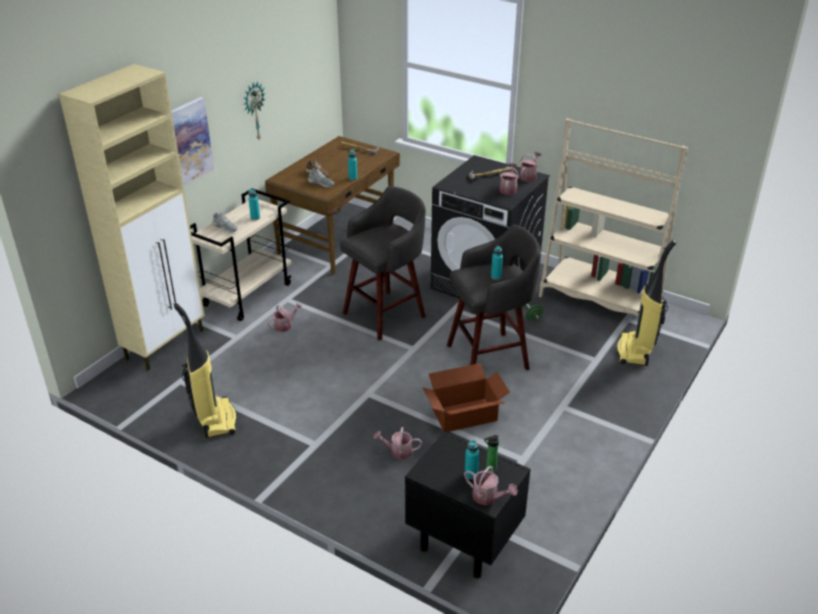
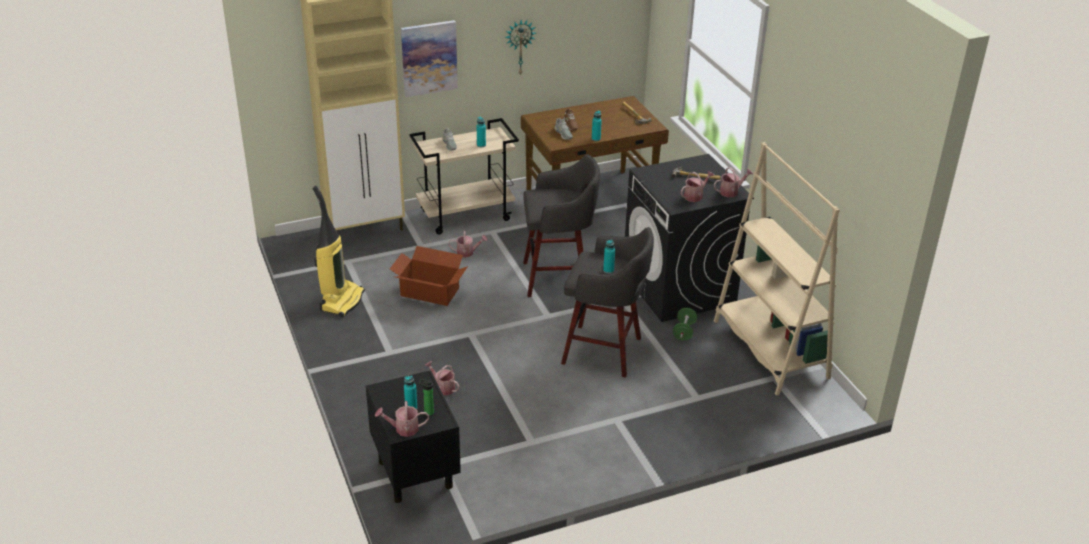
camera: 35 degrees right, 0 degrees up
cardboard box [422,363,510,432] -> cardboard box moved to [390,246,468,306]
watering can [464,466,518,505] -> watering can turned 105 degrees clockwise [375,401,429,437]
vacuum cleaner [616,240,677,366] -> none

